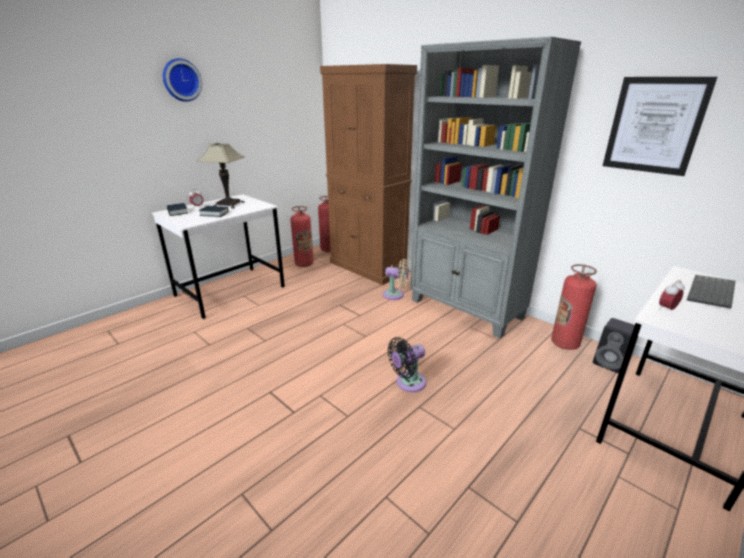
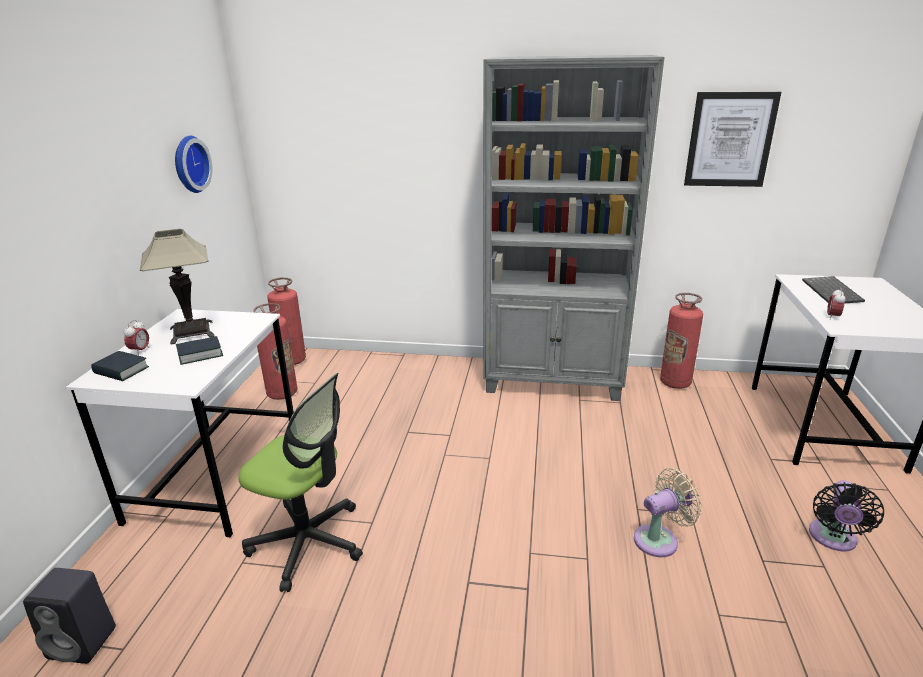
camera: 35 degrees left, 0 degrees up
wall clock [163,58,202,102] -> wall clock moved to [175,136,212,193]
brown cabinet [320,64,417,285] -> none
beige fan [383,259,409,300] -> beige fan moved to [634,468,702,557]
black fan [388,337,426,392] -> black fan moved to [809,481,884,552]
black speaker [593,318,635,374] -> black speaker moved to [23,568,116,664]
none -> office chair [238,373,363,592]

